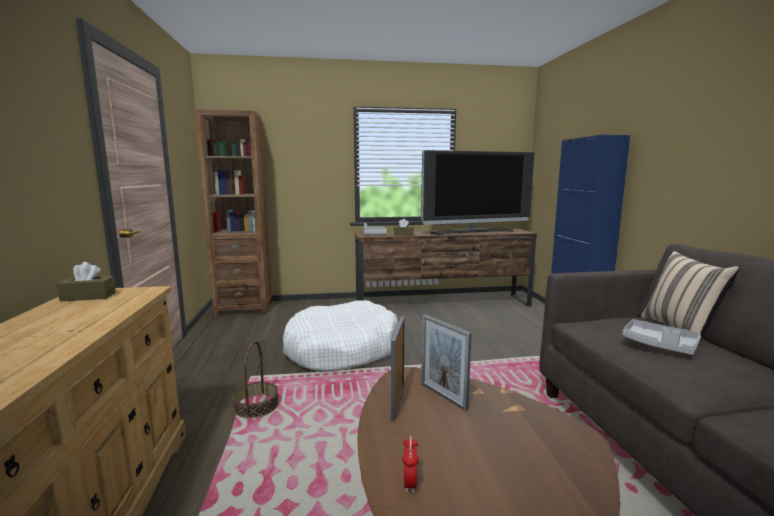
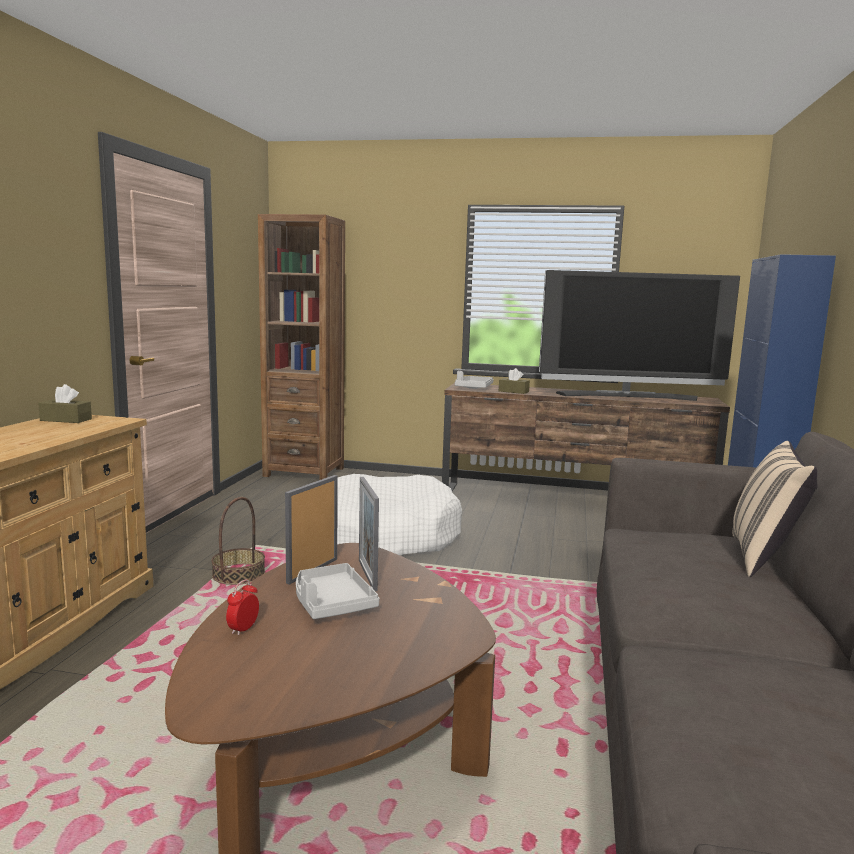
camera: 20 degrees right, 0 degrees up
grey tray [622,319,701,355] -> grey tray moved to [296,563,380,619]

